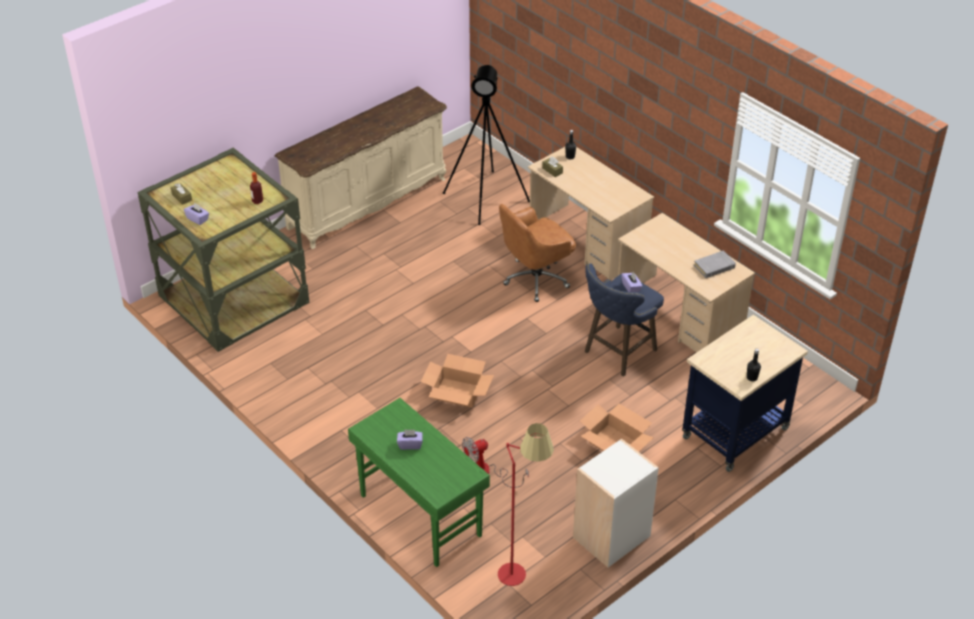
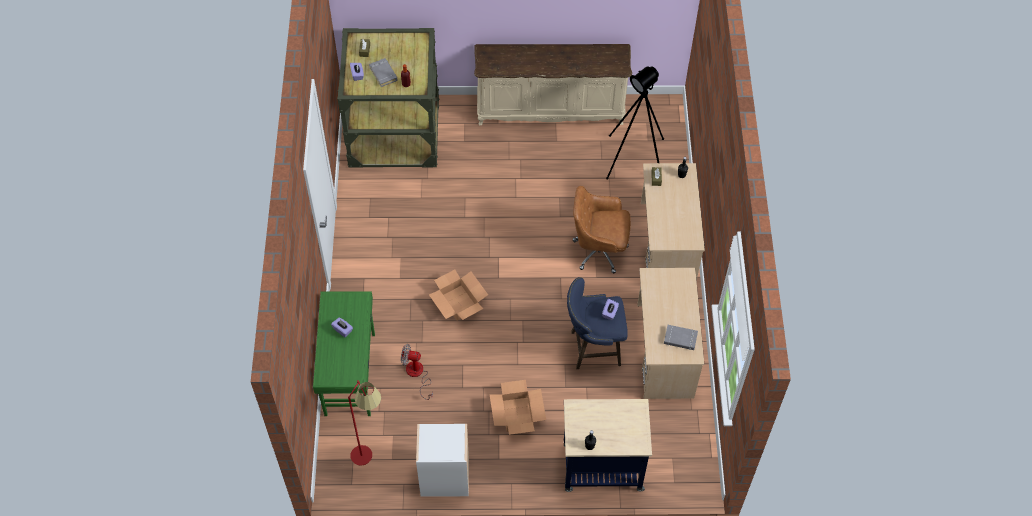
camera: 40 degrees right, 15 degrees up
none -> grey book [369,58,397,87]

